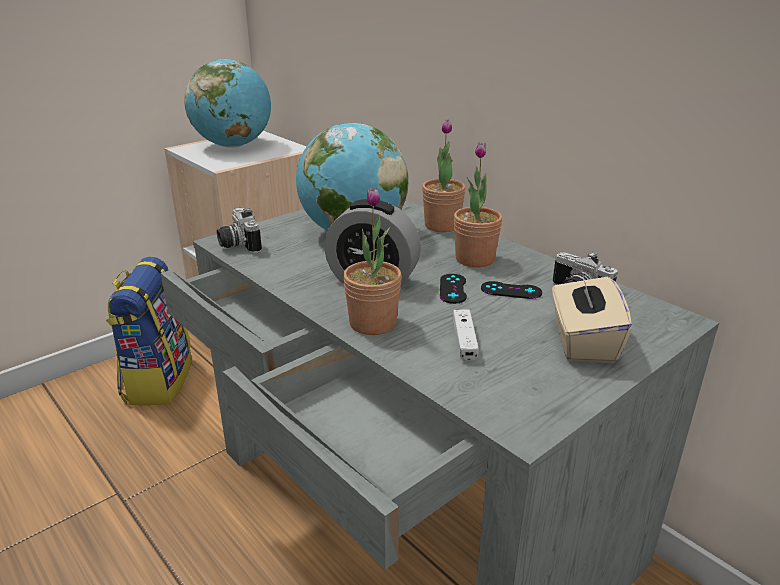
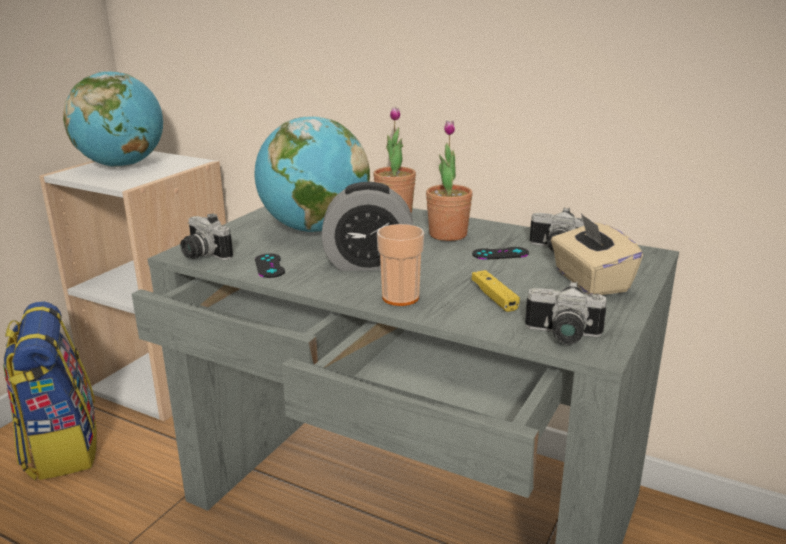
camera: 20 degrees left, 5 degrees down
potted plant [343,188,402,335] -> cup [377,224,424,306]
black game controller [440,274,467,304] -> black game controller moved to [255,254,285,278]
white game controller [453,310,479,361] -> yellow game controller [472,270,520,312]
none -> camera [525,281,606,344]

